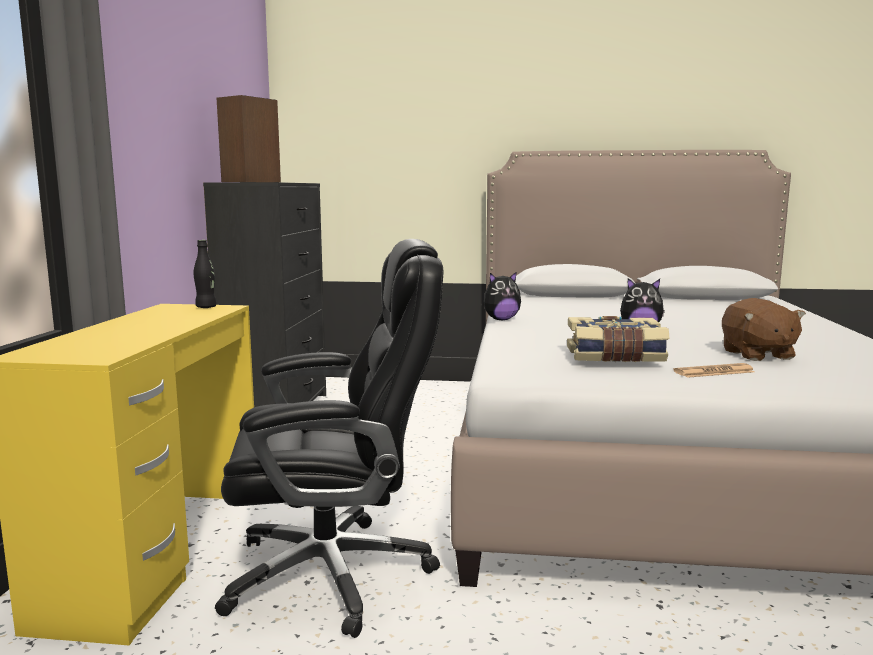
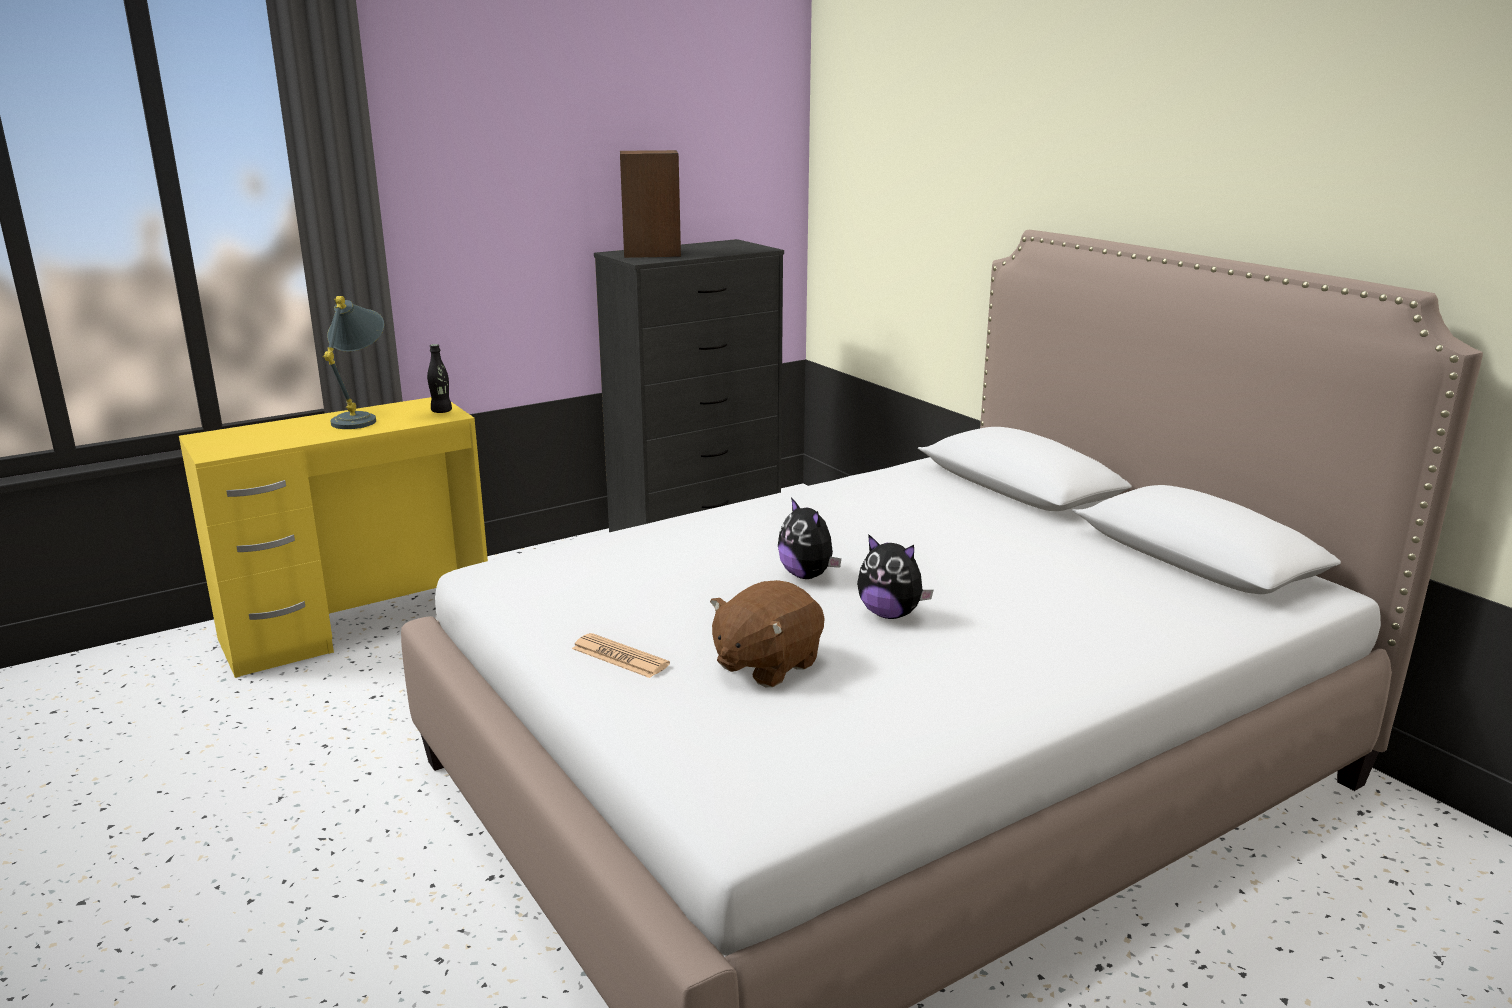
camera: 50 degrees right, 10 degrees up
black office chair [215,239,444,638] -> none
plush toy [483,272,521,320] -> plush toy moved to [857,534,934,619]
book [567,316,669,362] -> none
none -> grey table lamp [323,296,384,429]

